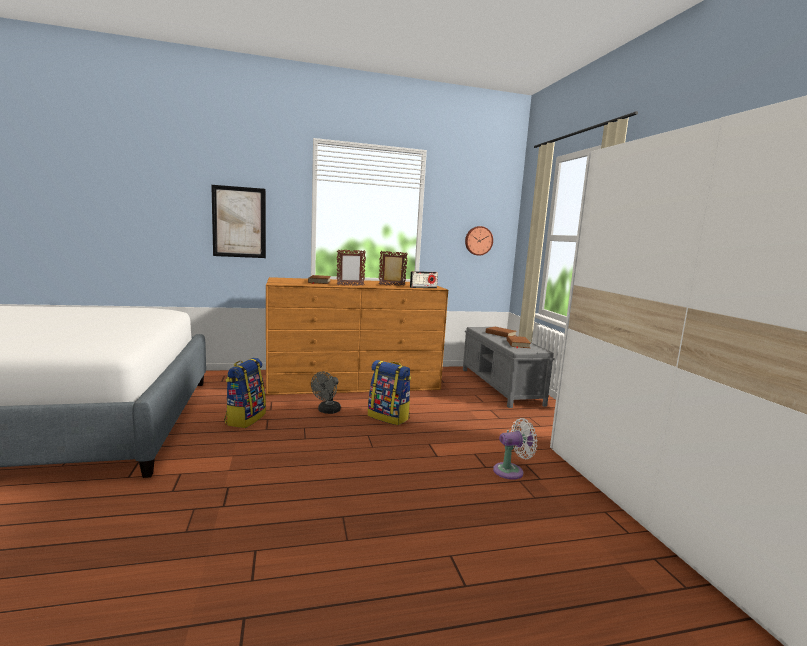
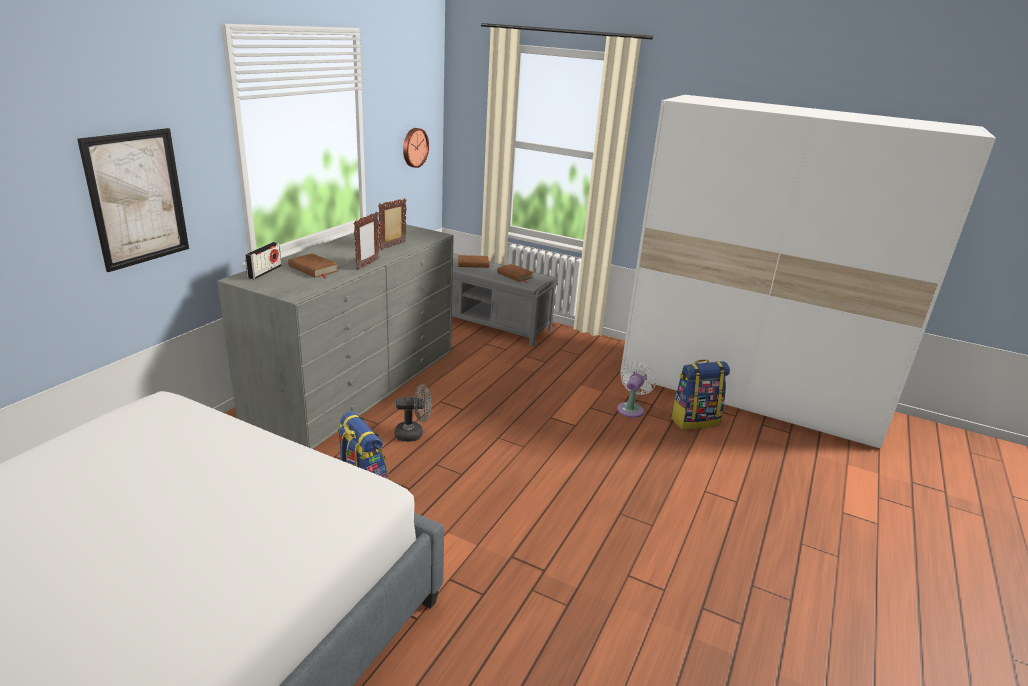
camera: 50 degrees left, 15 degrees up
brown dresser [266,277,448,395] -> grey dresser [217,224,454,449]
grey fan [311,372,341,414] -> grey fan turned 75 degrees counterclockwise [394,385,432,442]
backpack [368,360,411,425] -> backpack moved to [671,360,730,430]
radio [410,271,438,288] -> radio moved to [245,242,282,279]

